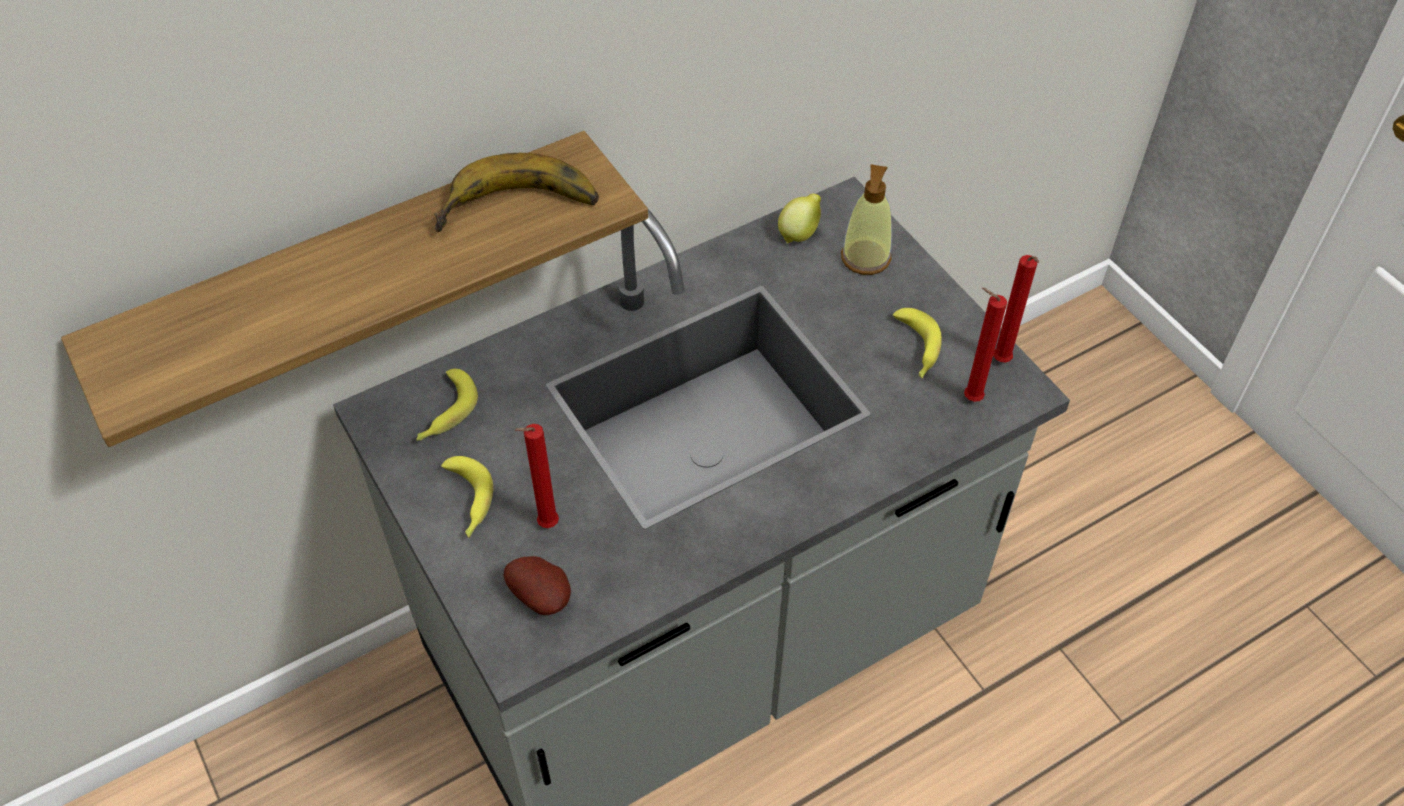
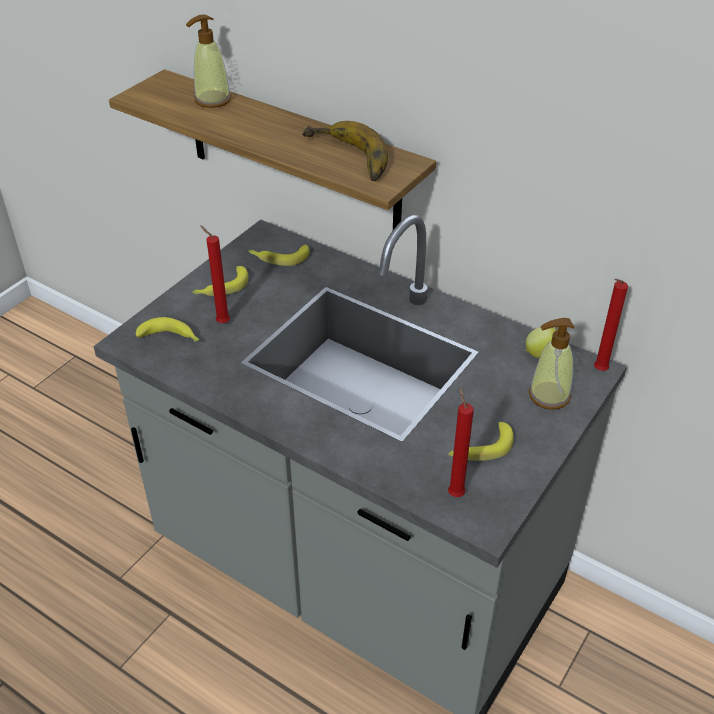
camera: 65 degrees right, 10 degrees down
potato [504,556,571,615] -> banana [136,317,200,342]
red candle [993,255,1039,363] -> red candle moved to [594,279,628,371]
none -> soap dispenser [186,14,231,108]

